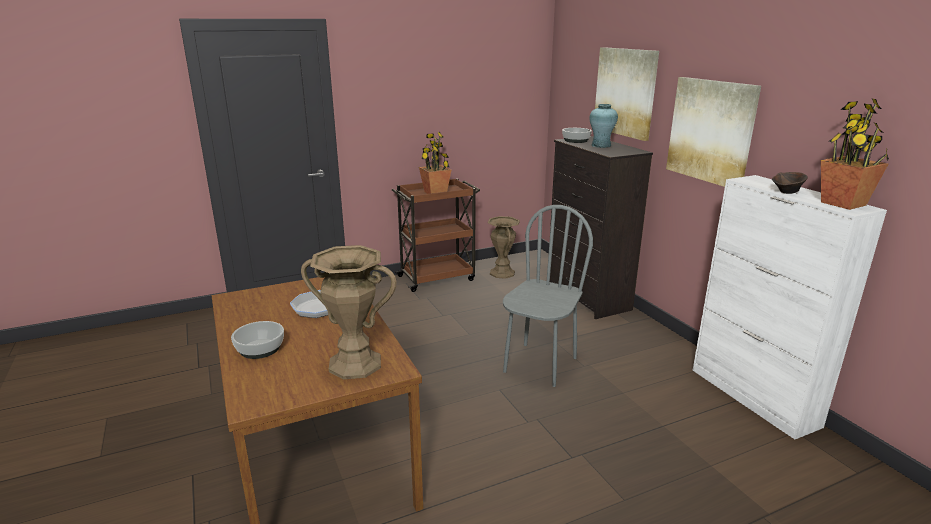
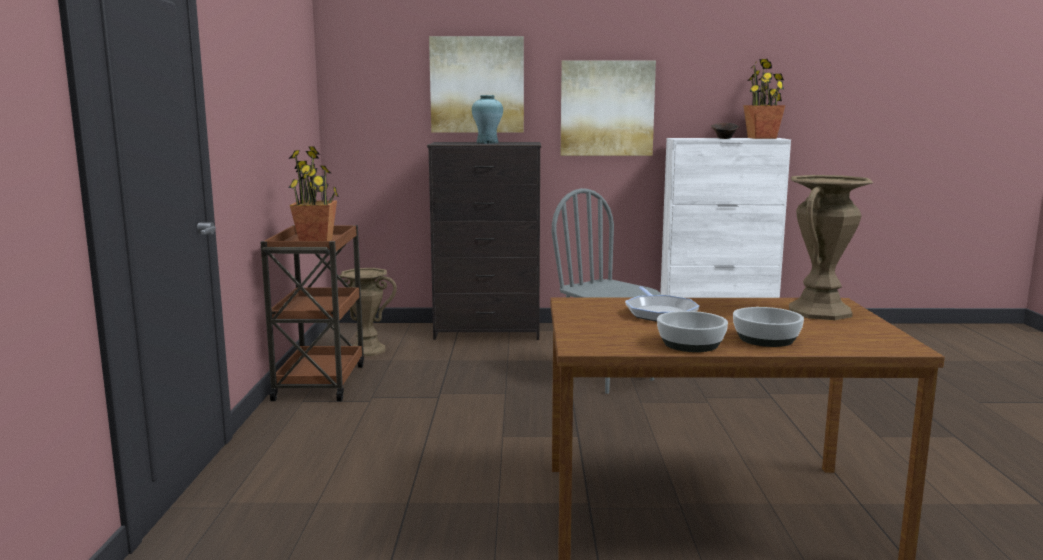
camera: 65 degrees left, 10 degrees down
bowl [562,128,592,143] -> bowl moved to [657,311,728,352]

